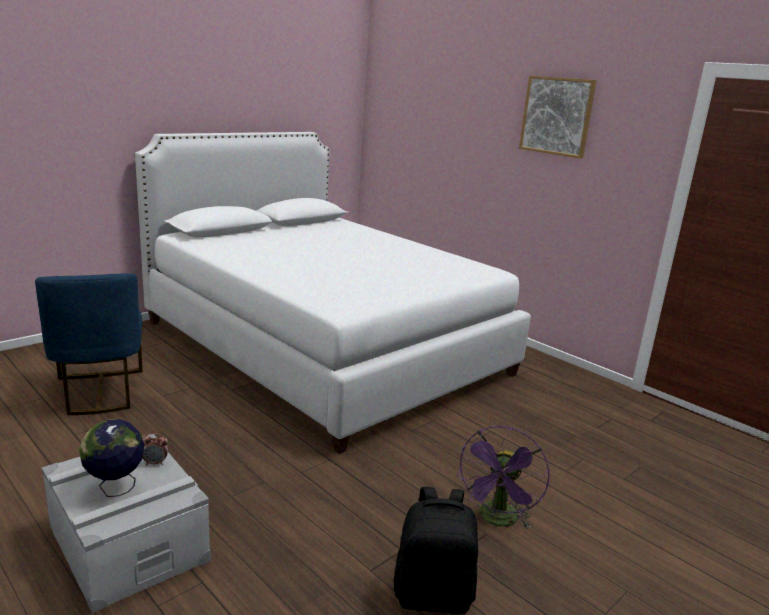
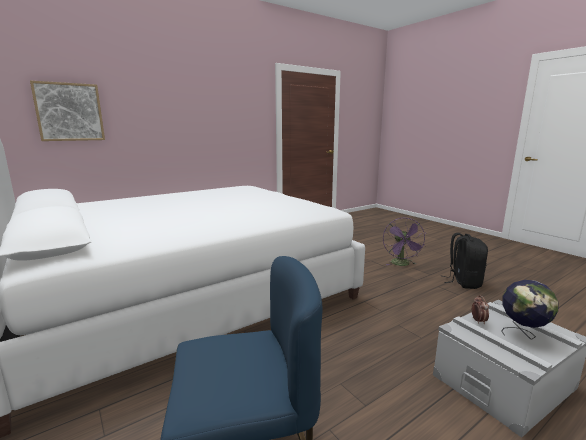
camera: 80 degrees left, 5 degrees down
purple fan [457,426,550,529] -> purple fan turned 60 degrees clockwise [383,218,425,266]
picture [519,75,597,159] -> picture moved to [30,81,105,141]

